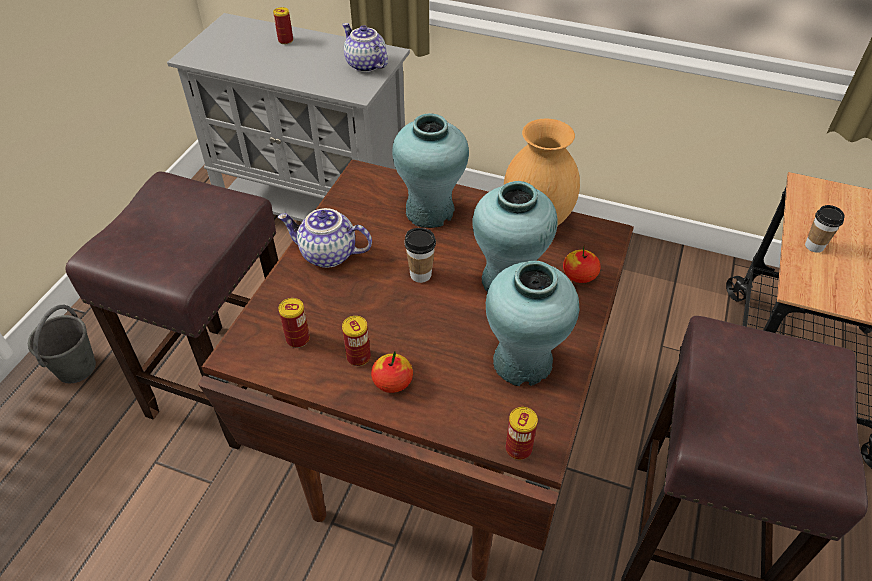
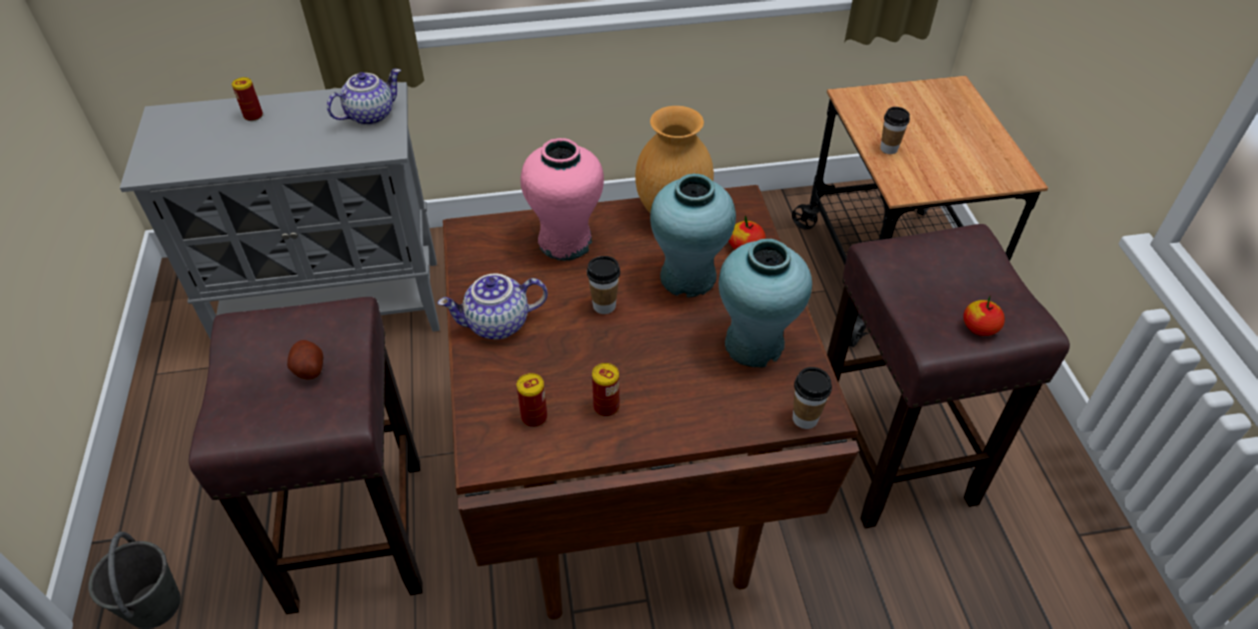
camera: 30 degrees left, 0 degrees up
teapot [342,23,388,72] -> teapot turned 120 degrees clockwise [327,69,401,125]
apple [371,351,413,393] -> apple moved to [963,296,1005,336]
turquoise vase [392,113,469,228] -> pink vase [520,138,604,261]
can [506,407,538,460] -> cup [793,367,832,429]
none -> potato [287,340,324,380]

